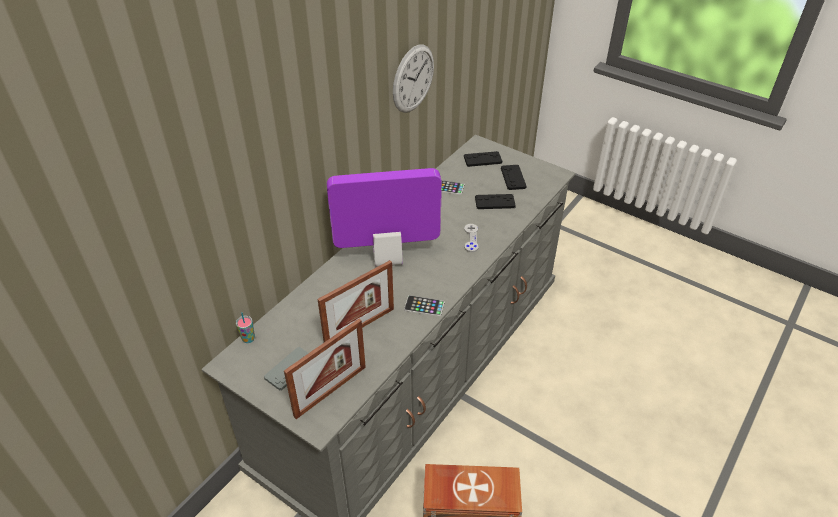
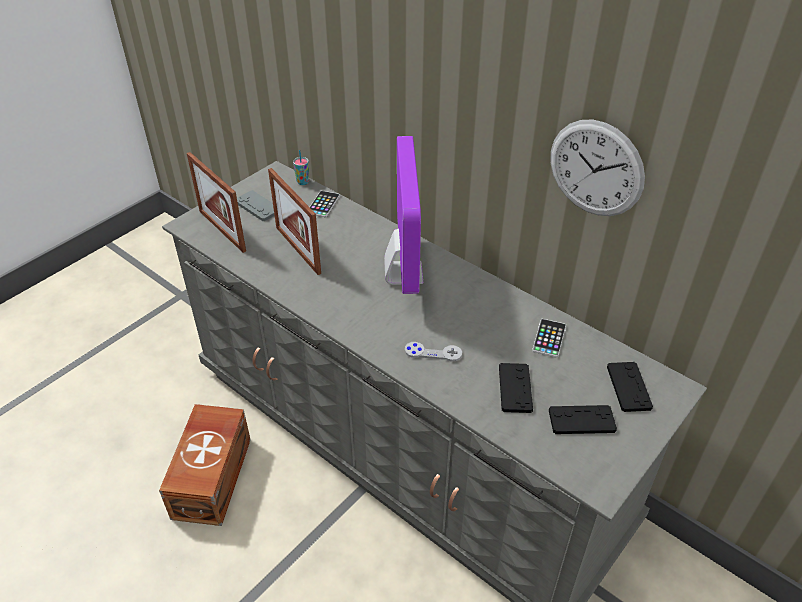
camera: 95 degrees right, 0 degrees up
phone [404,295,445,317] -> phone moved to [310,191,340,217]

